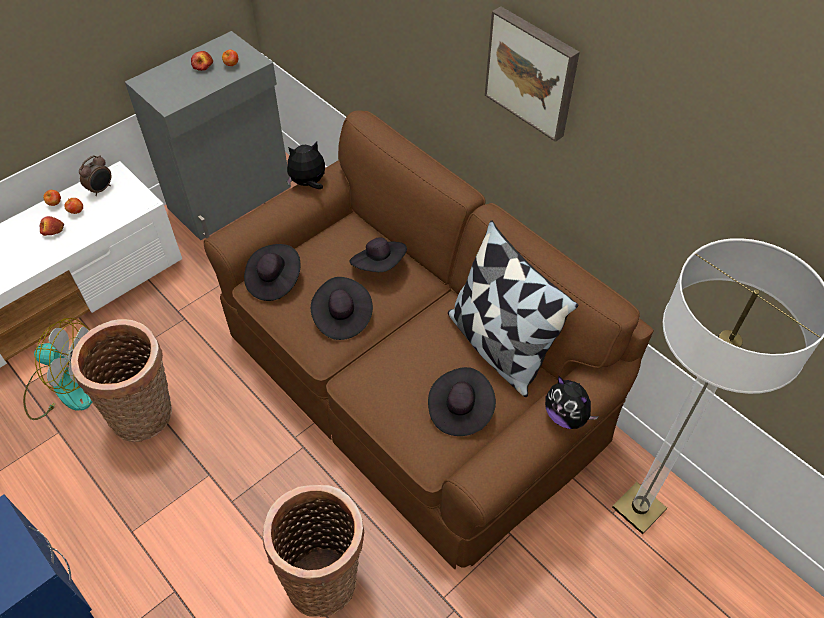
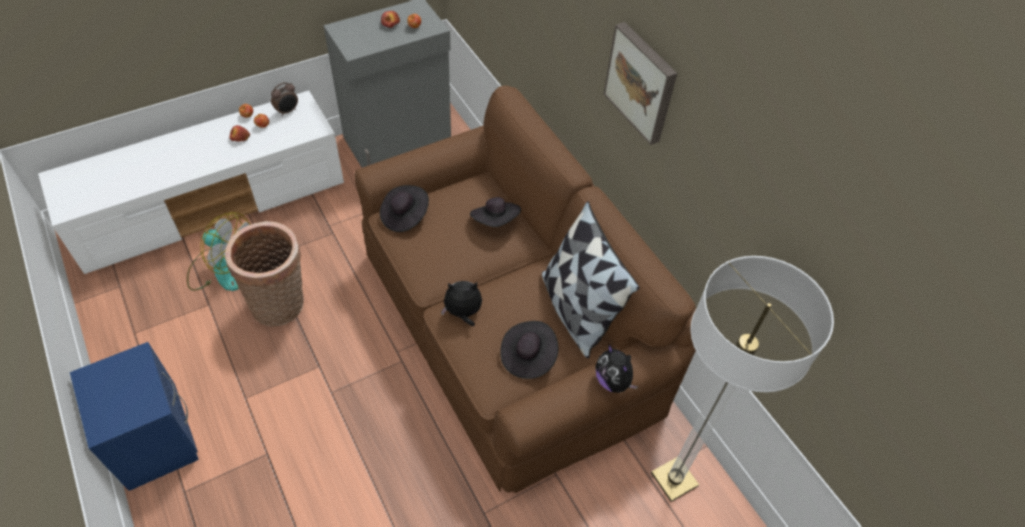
camera: 10 degrees right, 0 degrees up
basket [263,485,364,617] -> none
plush toy [287,142,325,189] -> plush toy moved to [441,281,482,326]
black hat [311,277,373,340] -> none

